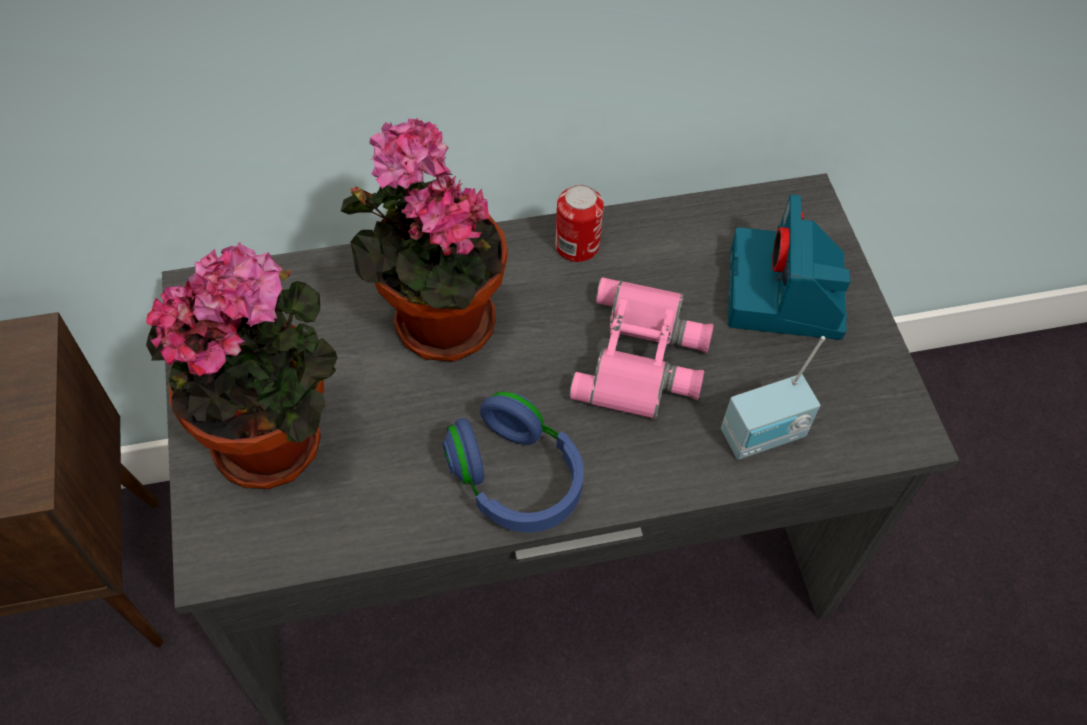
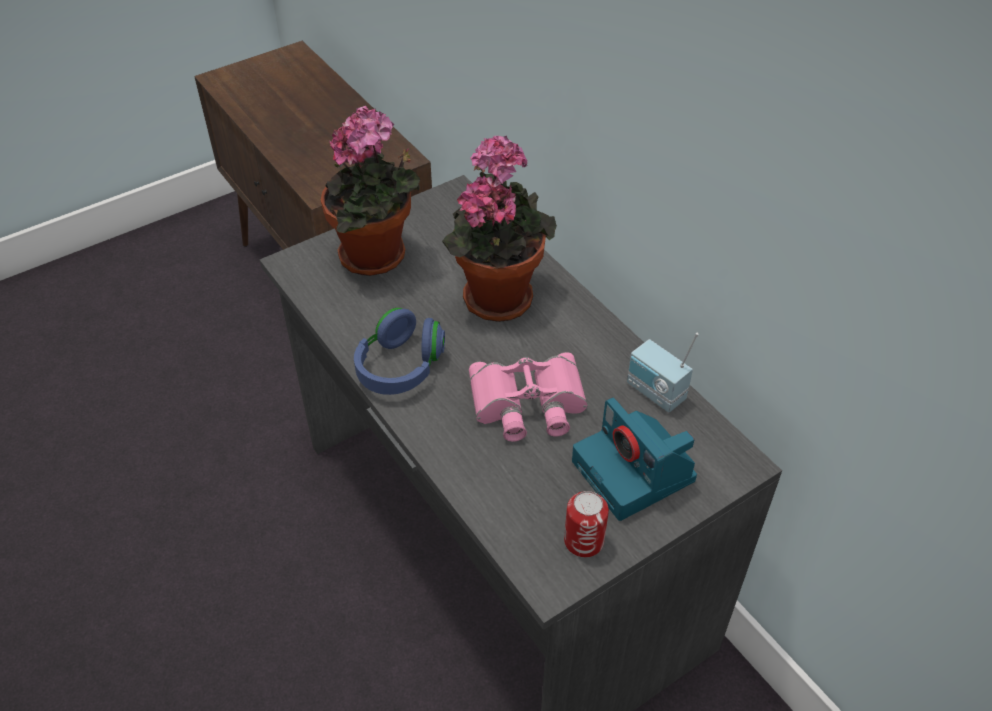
camera: 70 degrees right, 10 degrees down
can [555,184,604,262] -> can moved to [564,491,609,557]
radio [721,336,825,460] -> radio moved to [627,333,698,412]
camera [728,194,850,340] -> camera turned 105 degrees counterclockwise [572,397,697,521]

